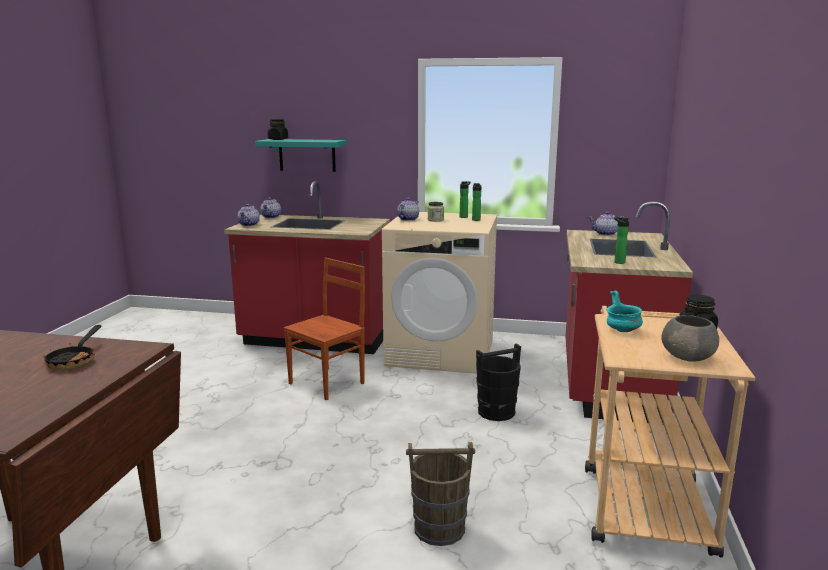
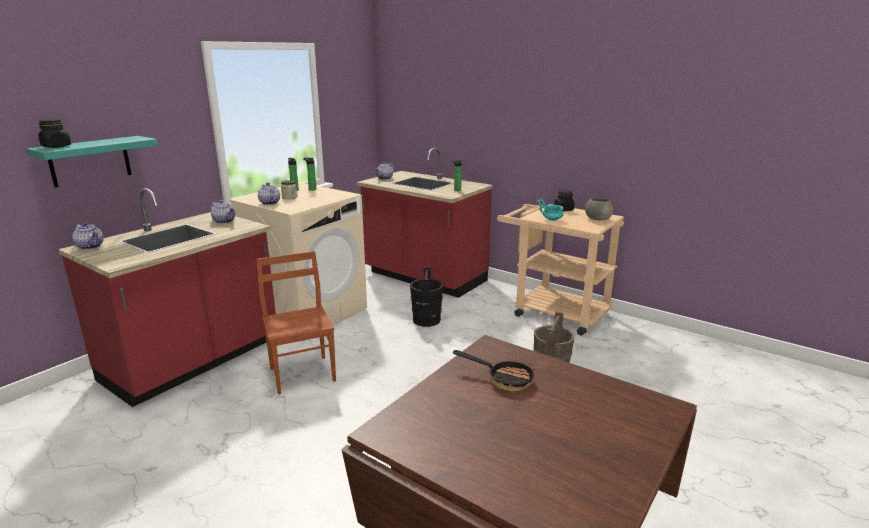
camera: 65 degrees left, 5 degrees up
teapot [237,204,260,226] -> teapot moved to [210,200,235,224]

